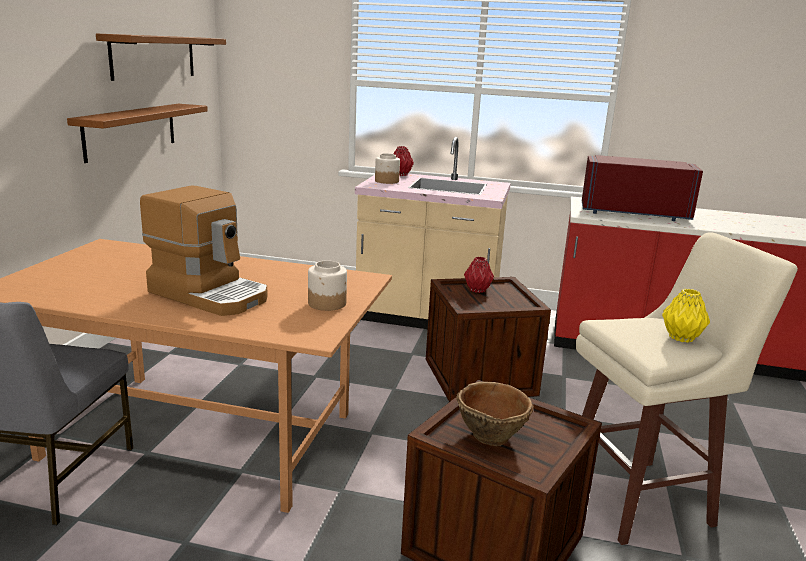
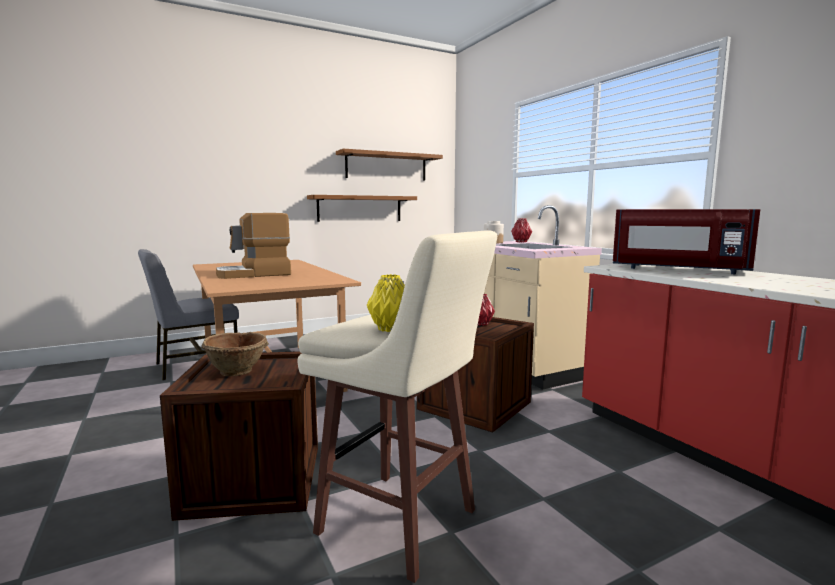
camera: 50 degrees right, 10 degrees down
coffee machine [140,185,267,316] -> coffee machine turned 75 degrees clockwise [216,213,291,279]
jar [308,260,347,311] -> none
red microwave [582,155,703,221] -> red microwave turned 150 degrees clockwise [613,209,760,274]

